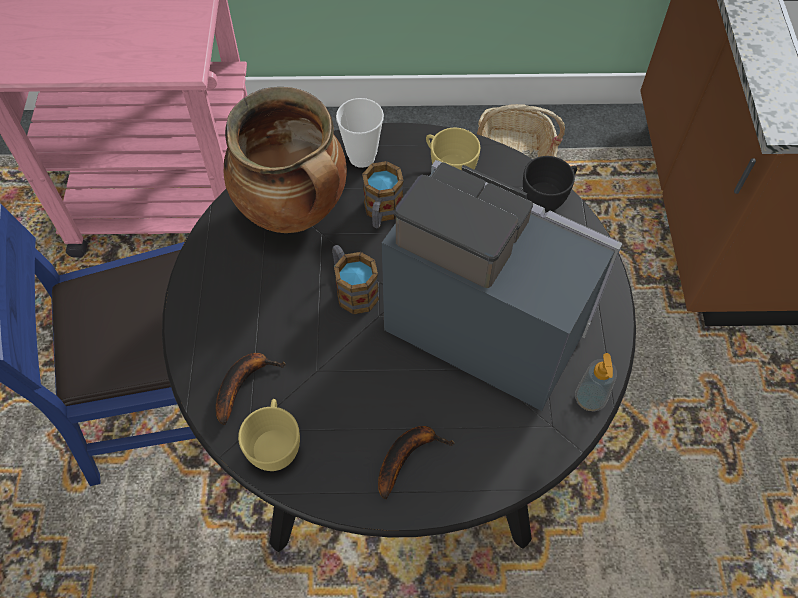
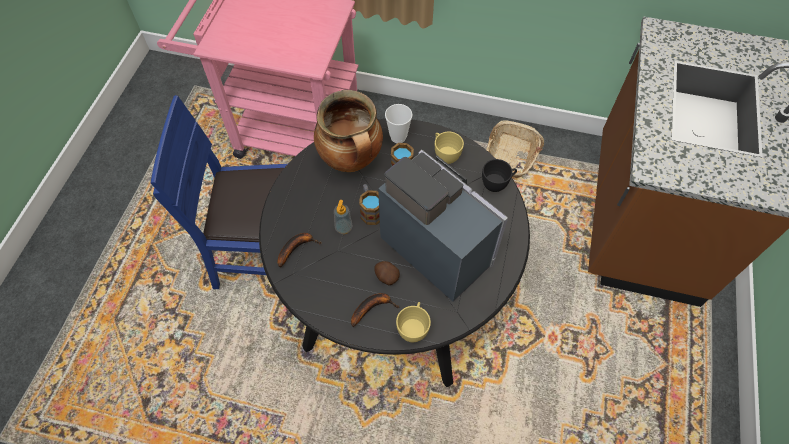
camera: 15 degrees right, 0 degrees up
yellow cup [238,399,300,471] -> yellow cup moved to [396,302,431,342]
soap dispenser [575,353,617,412] -> soap dispenser moved to [334,200,352,234]
none -> potato [374,261,400,285]

